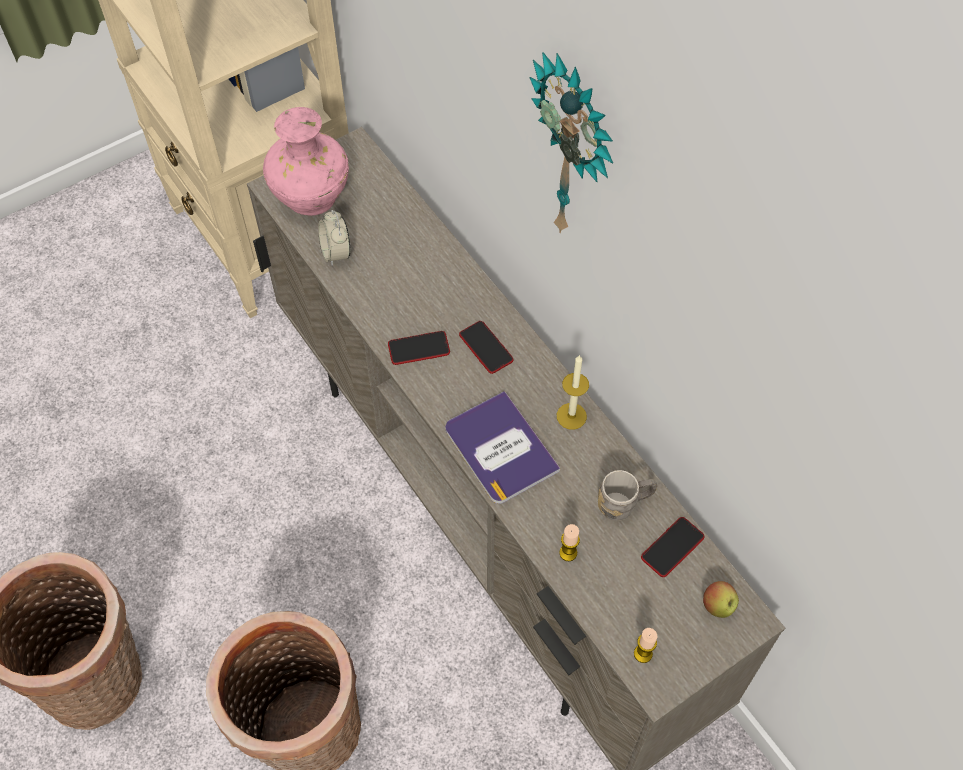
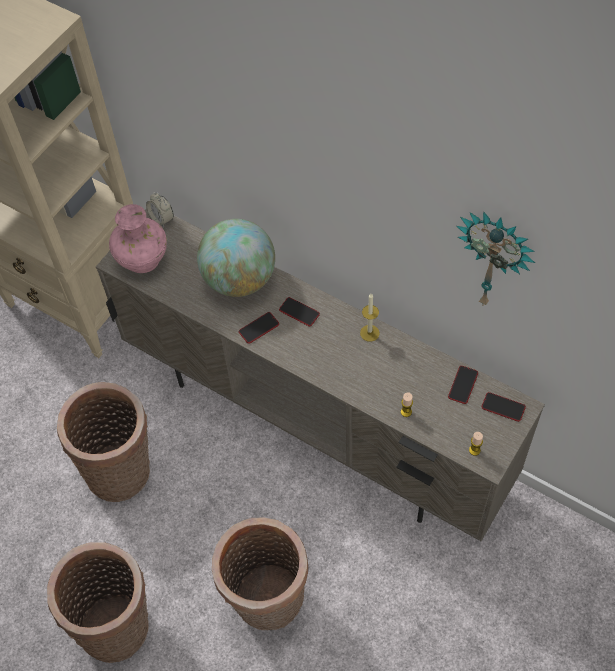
camera: 20 degrees left, 0 degrees up
alarm clock [318,210,350,266] -> alarm clock moved to [146,192,174,228]
book [445,391,560,504] -> none
wall clock [529,52,613,233] -> wall clock moved to [456,212,535,306]
grey mug [598,470,657,521] -> none
apple [703,581,739,618] -> phone [482,392,526,422]
none -> basket [57,382,150,502]
none -> globe [197,219,275,297]

